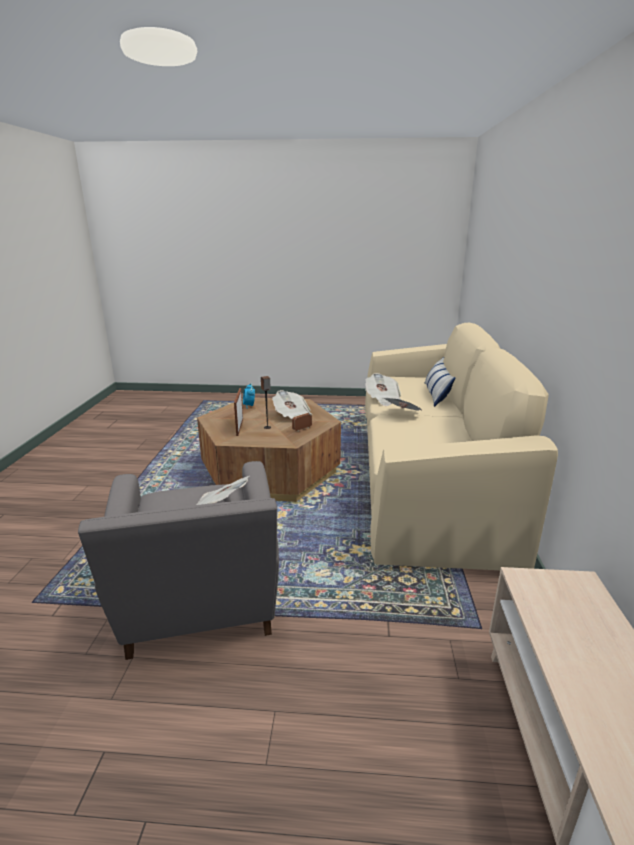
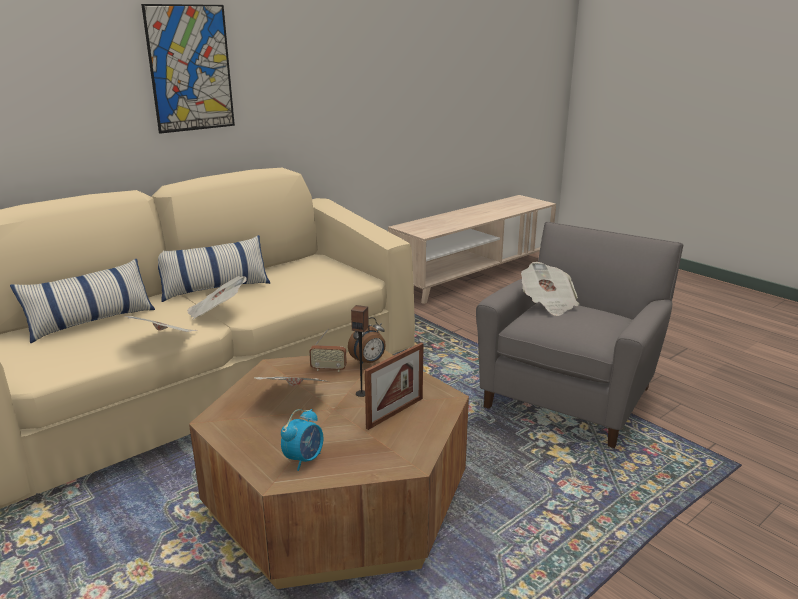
camera: 135 degrees left, 0 degrees up
none -> picture [141,4,235,134]
none -> pillow [158,235,270,302]
none -> alarm clock [348,317,386,364]

